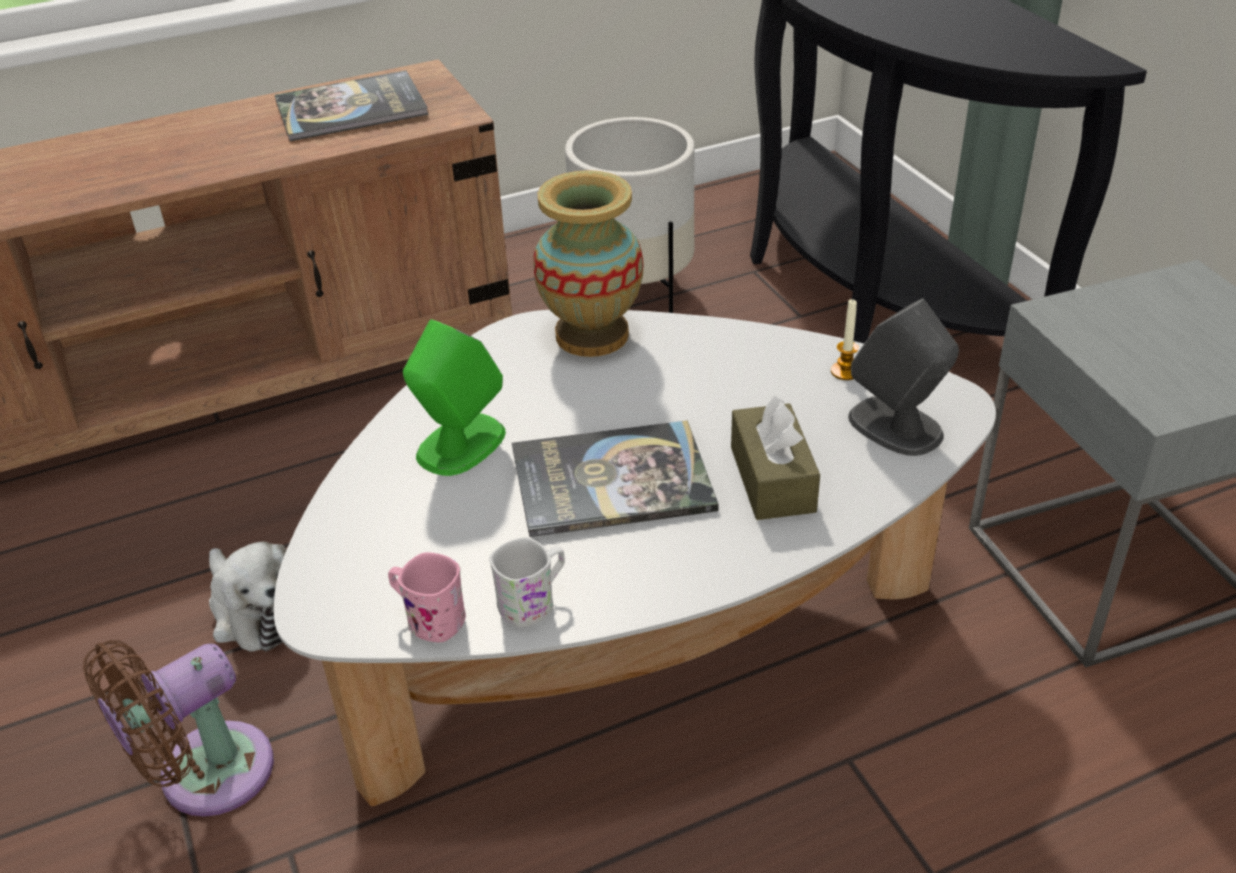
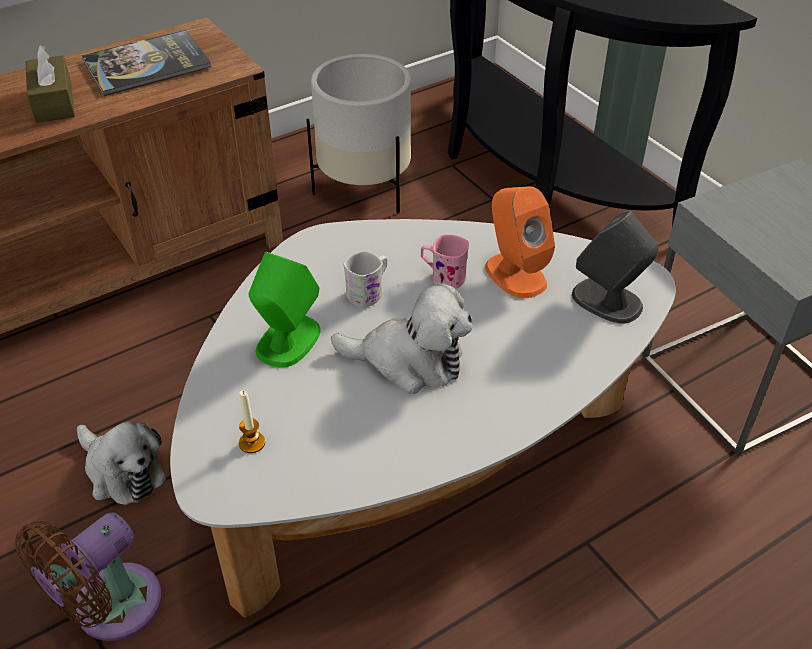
camera: 10 degrees left, 5 degrees up
pink mug [388,552,466,642] -> pink mug moved to [421,234,469,289]
white mug [489,537,565,628] -> white mug moved to [343,251,387,308]
book [512,420,719,537] -> plush toy [331,283,473,394]
vase [533,170,643,357] -> none
brown tissue box [731,395,820,520] -> brown tissue box moved to [25,45,75,123]
candle [831,299,859,380] -> candle moved to [239,390,265,453]
none -> orange speaker [485,186,555,298]

